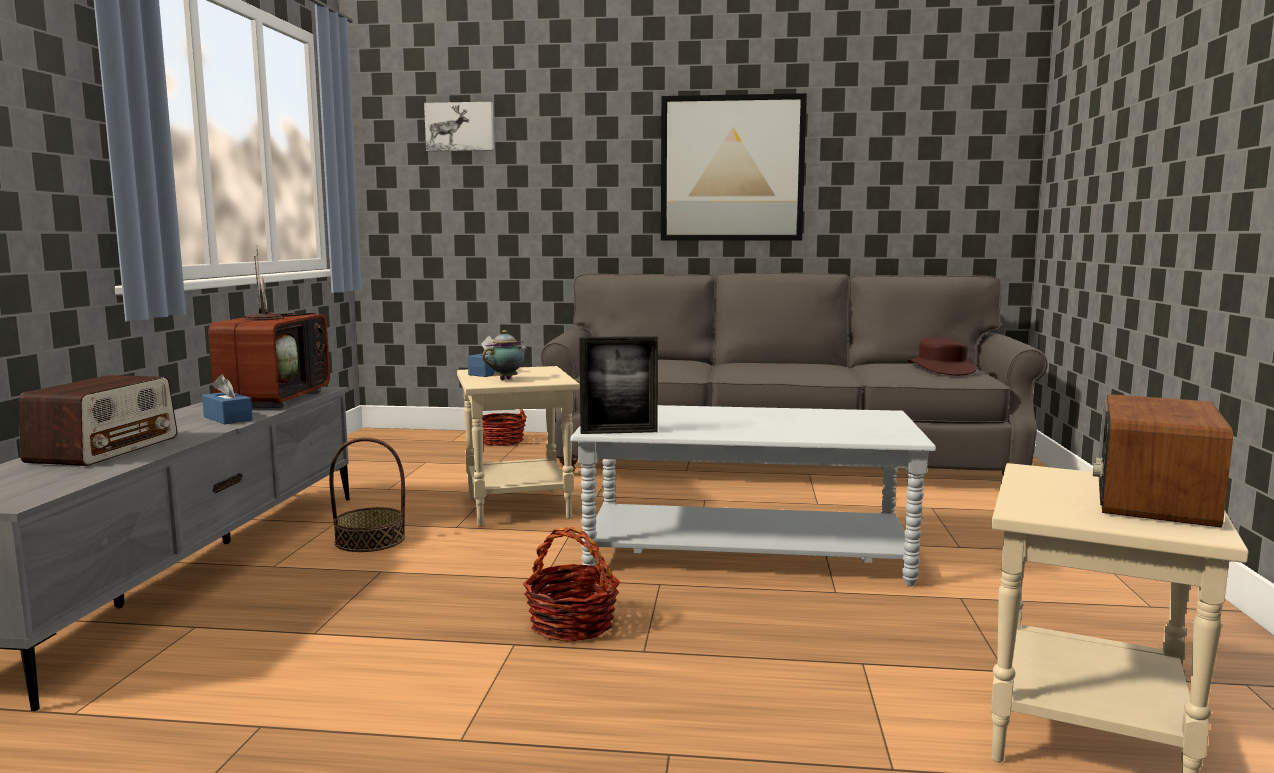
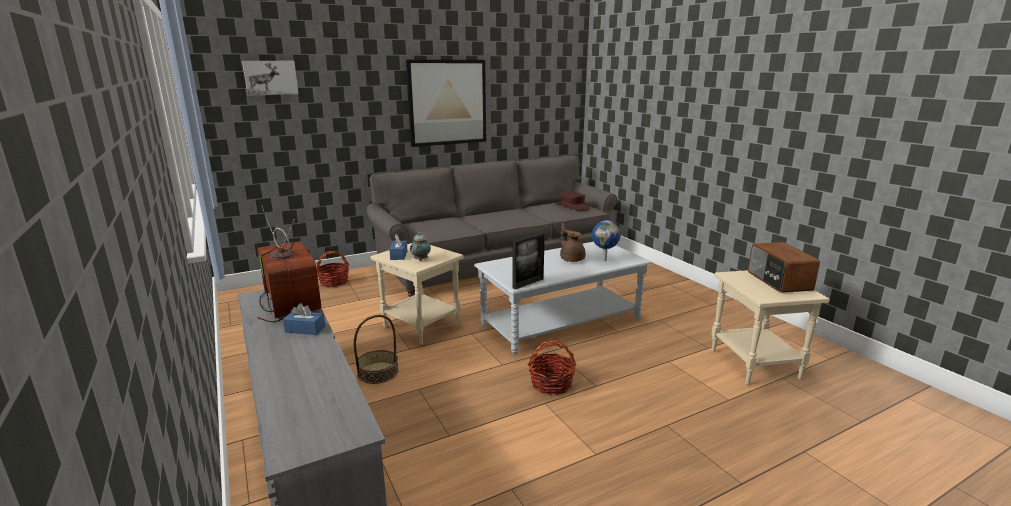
camera: 35 degrees left, 10 degrees up
radio [19,375,177,466] -> none
none -> brown teapot [560,223,585,262]
none -> globe [592,220,621,261]

